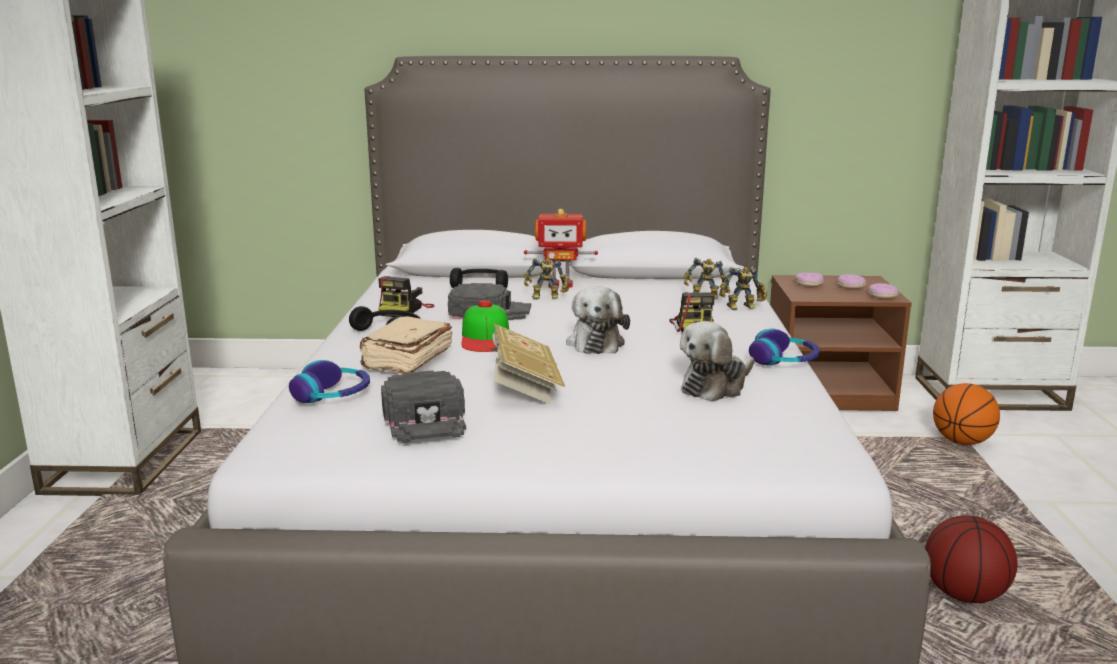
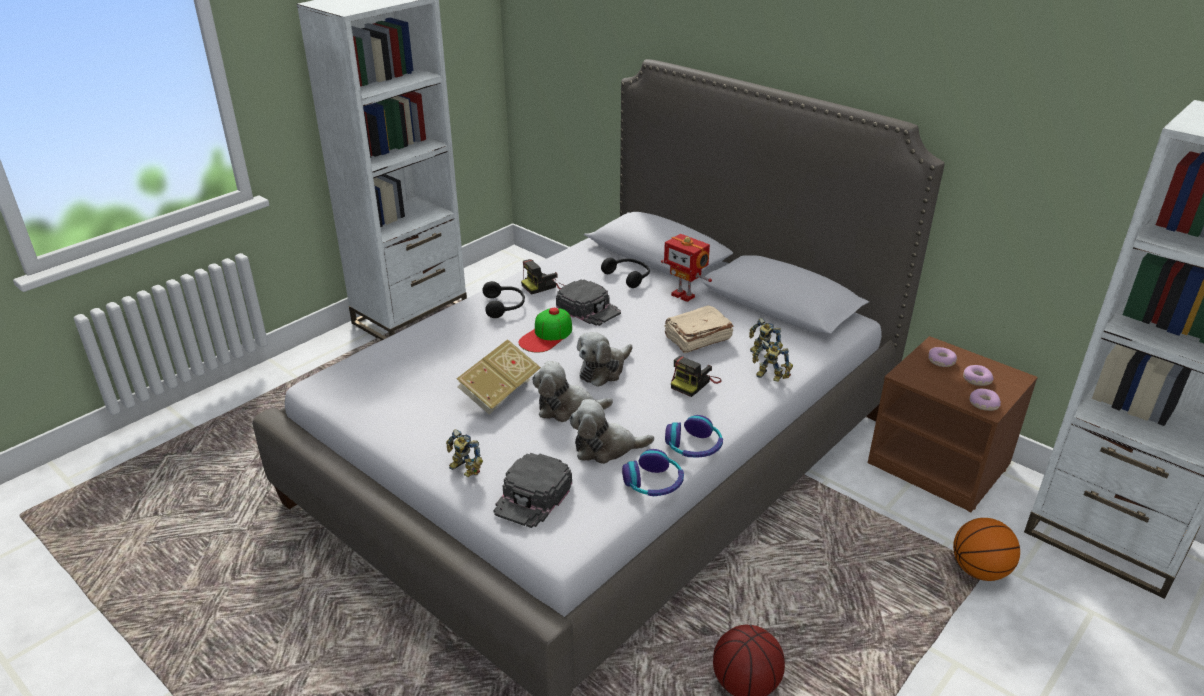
camera: 40 degrees right, 15 degrees up
headphones [289,360,370,403] -> headphones moved to [622,449,684,496]
beige book [360,316,452,374] -> beige book moved to [665,305,734,353]
black cap [381,371,466,443] -> black cap moved to [493,453,572,528]
toy robot [524,258,569,300] -> toy robot moved to [446,429,483,477]
none -> plush toy [532,361,613,422]

